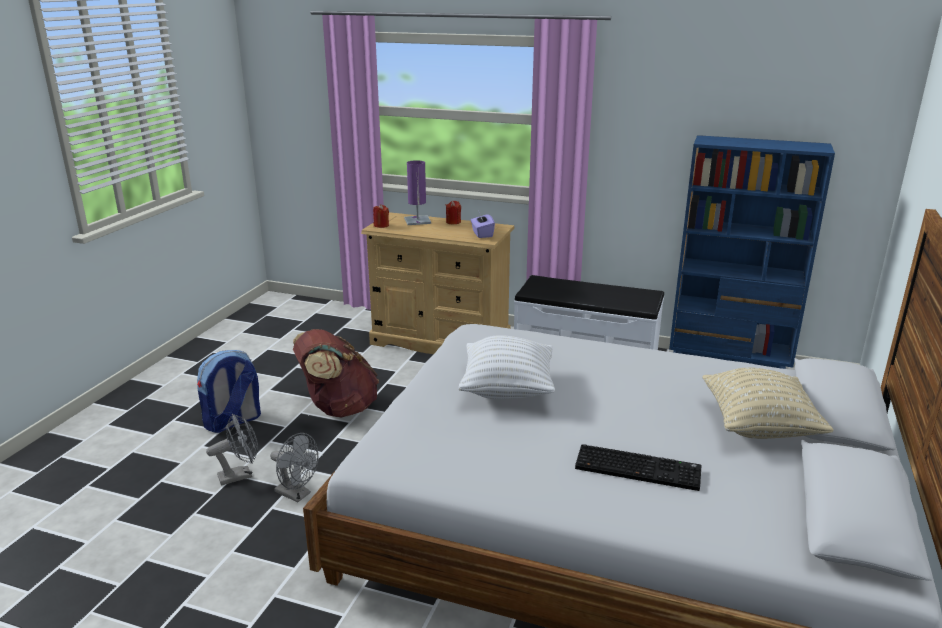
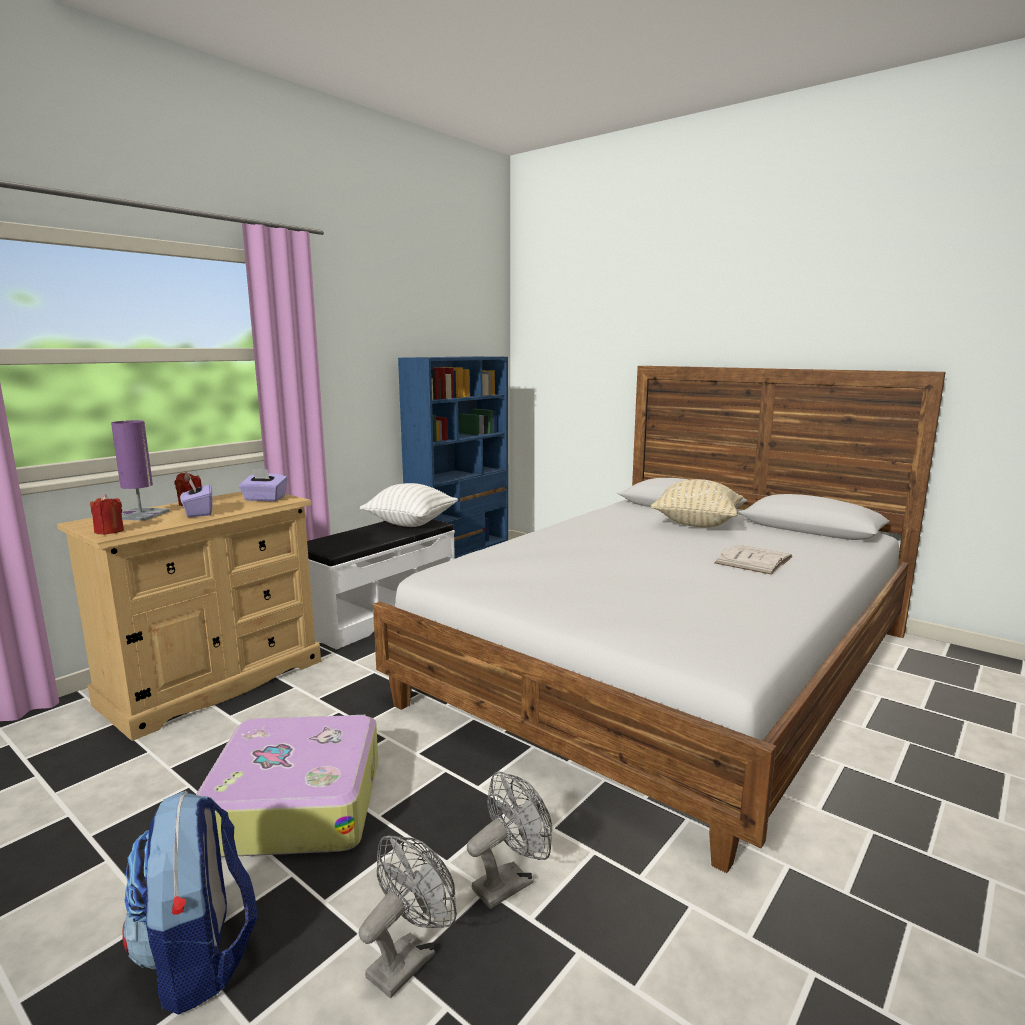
camera: 70 degrees left, 10 degrees down
grey fan [206,414,258,485] -> grey fan turned 45 degrees clockwise [359,835,457,998]
brown backpack [293,329,379,418] -> suitcase [196,715,378,857]
white pillow [459,335,555,399] -> white pillow moved to [360,483,458,527]
keyboard [575,444,702,491] -> white book [715,545,793,575]
none -> purple tissue box [180,478,213,517]

